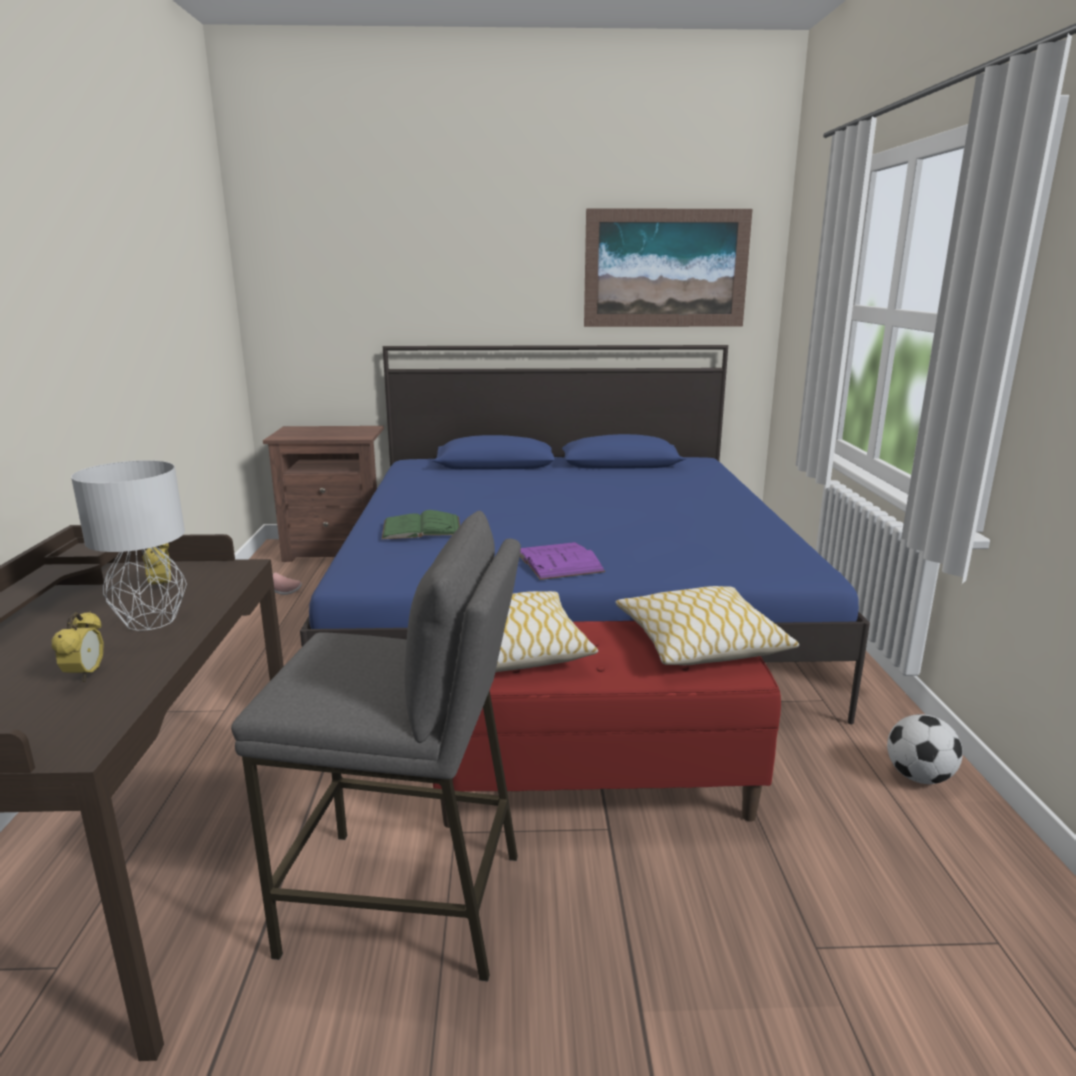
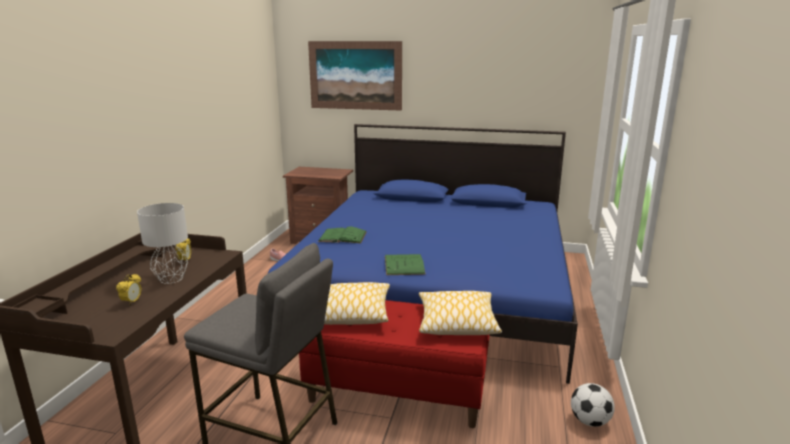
camera: 15 degrees right, 0 degrees up
purple book [520,542,605,580] -> green book [385,254,426,275]
picture [584,208,753,327] -> picture moved to [308,41,402,111]

